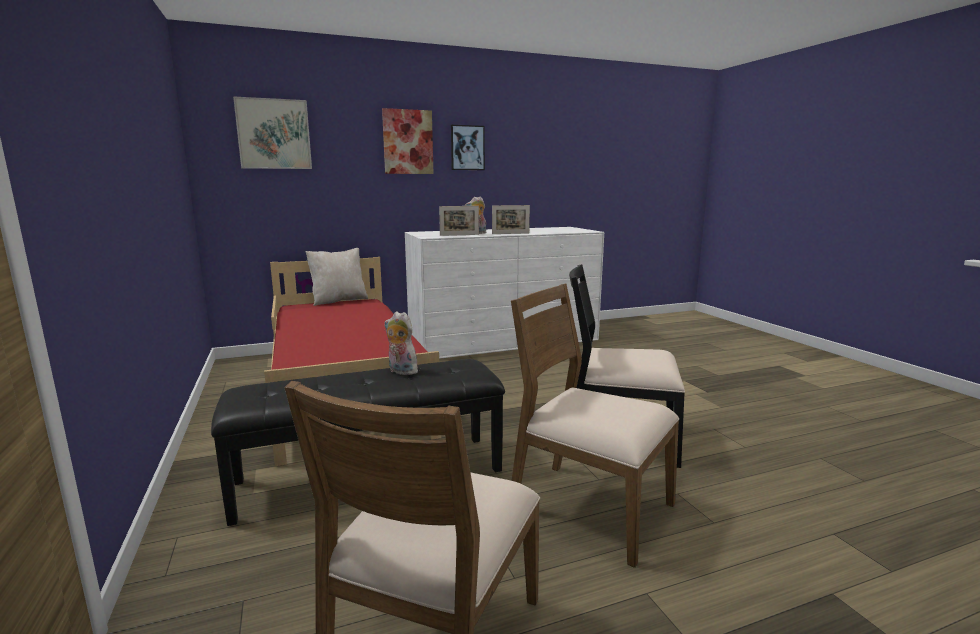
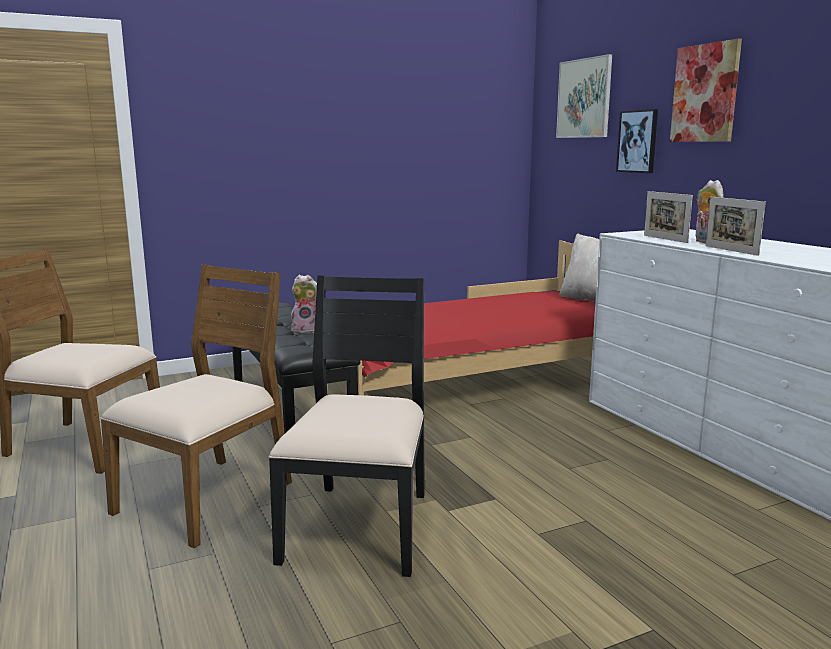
camera: 85 degrees right, 0 degrees up
plush toy [385,312,418,376] -> plush toy turned 60 degrees clockwise [290,275,317,334]
picture [451,125,485,170] -> picture moved to [616,109,658,173]

